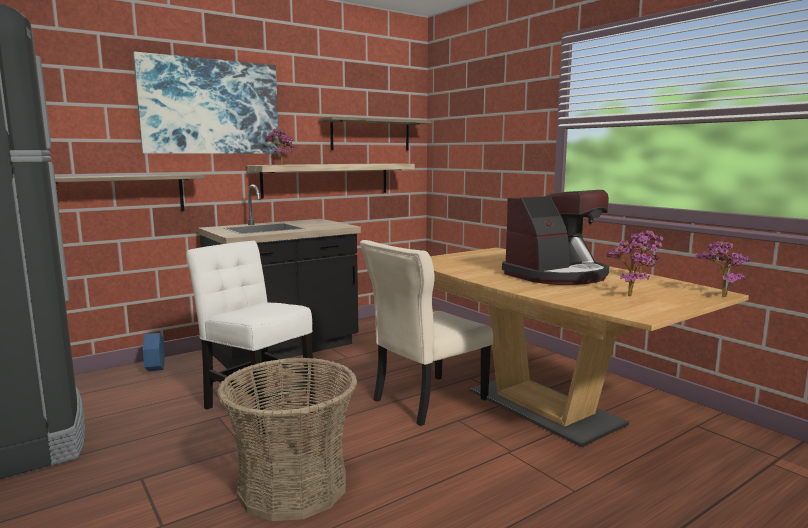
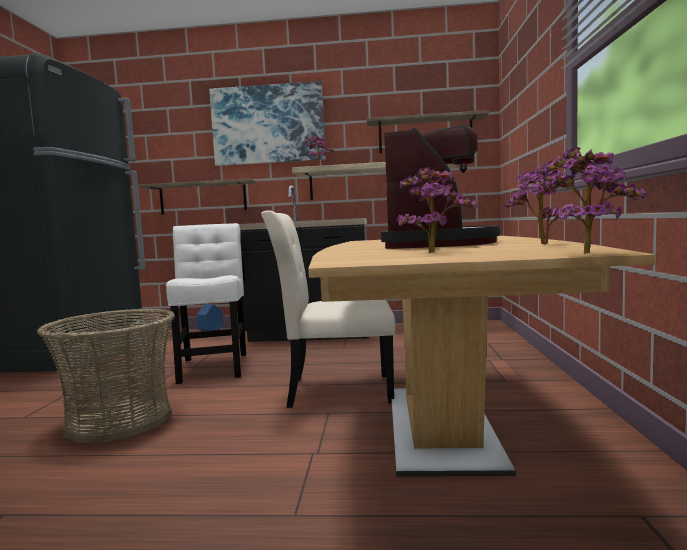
camera: 40 degrees right, 5 degrees down
coffee machine [502,190,609,285] -> coffee machine turned 90 degrees counterclockwise [381,125,500,249]

